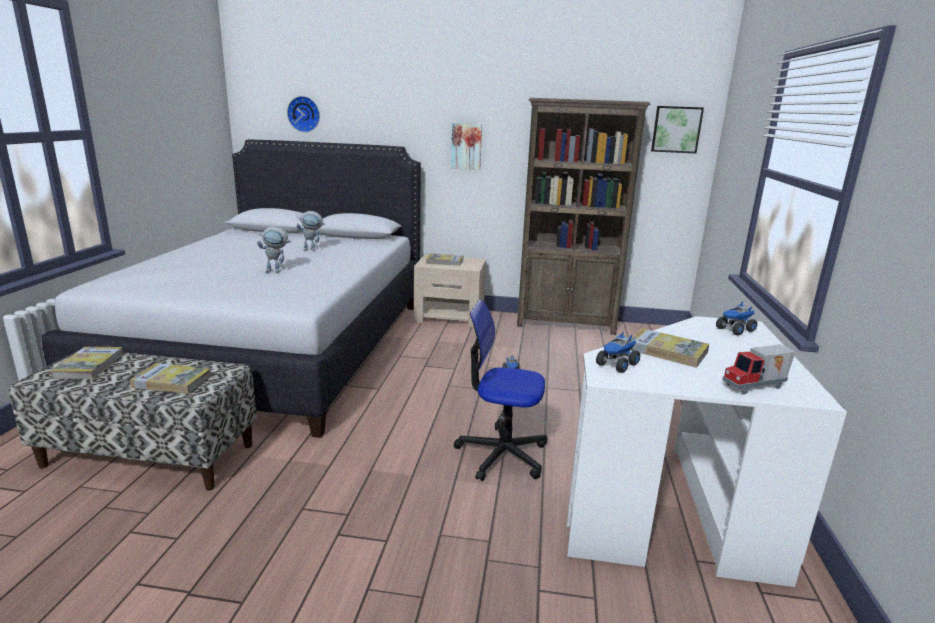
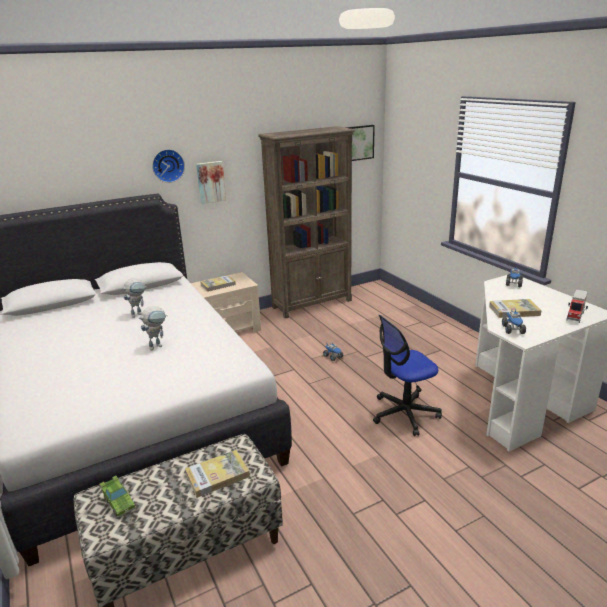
camera: 35 degrees left, 5 degrees up
book [50,347,123,379] -> green toy car [100,476,136,518]
wall clock [287,96,320,132] -> wall clock moved to [152,149,185,183]

